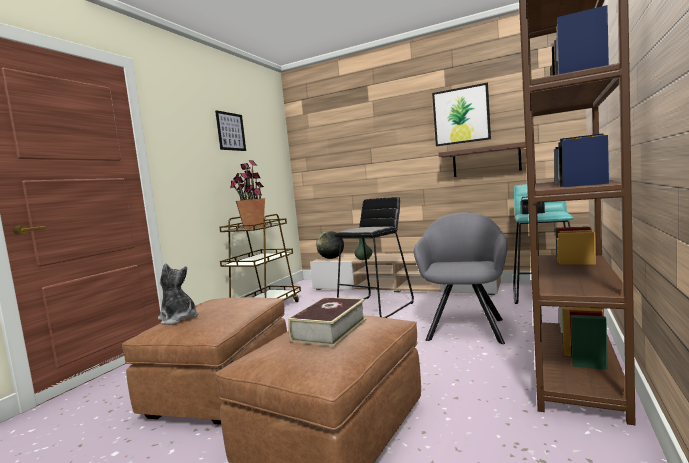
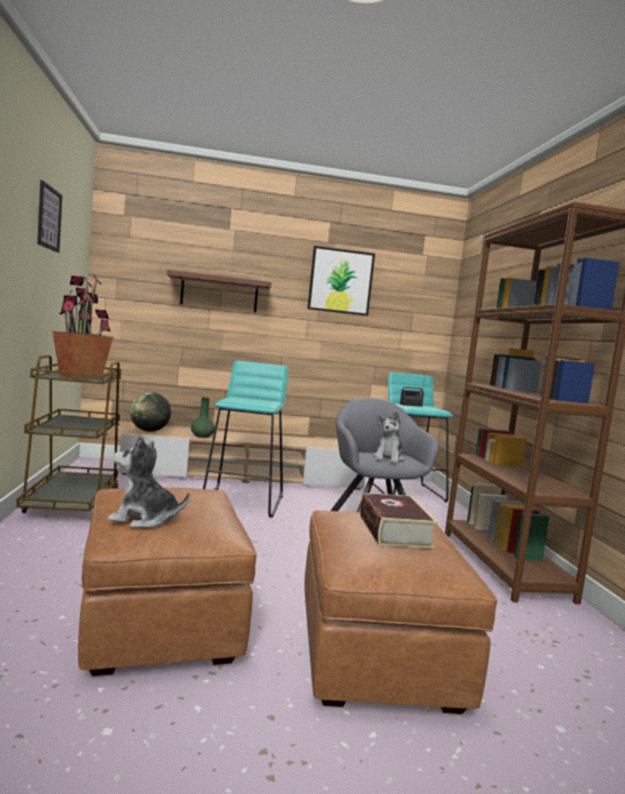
camera: 35 degrees left, 0 degrees up
black stool [335,197,414,318] -> turquoise stool [203,361,288,518]
shelf [439,142,526,177] -> shelf moved to [167,270,272,313]
none -> plush toy [373,411,404,463]

